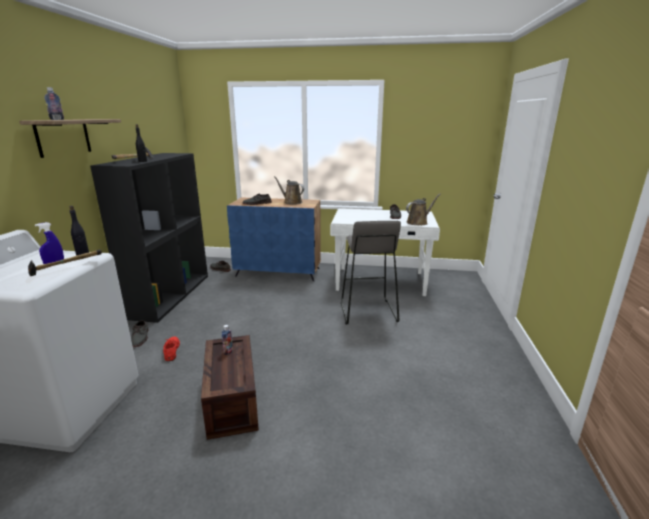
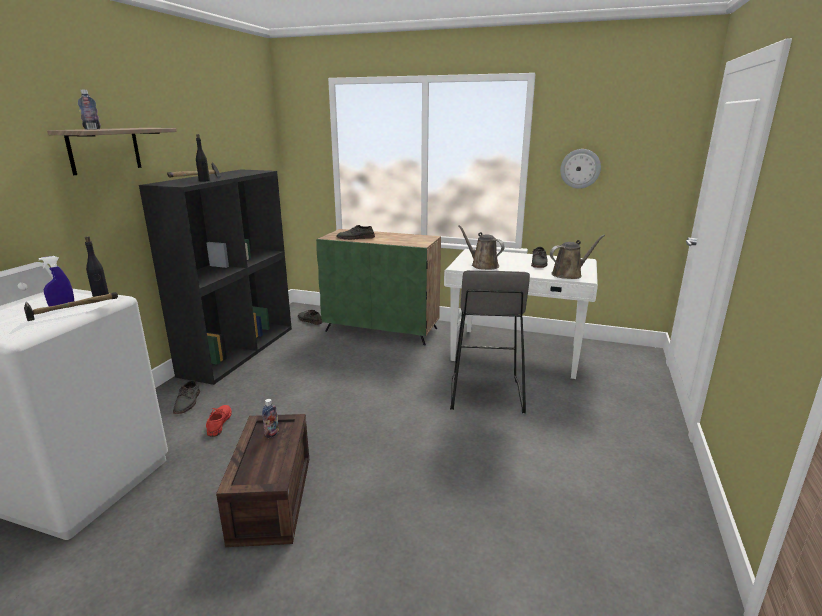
camera: 10 degrees right, 0 degrees up
blue cabinet [227,197,321,281] -> green cabinet [316,229,441,346]
brown watering can [274,176,304,205] -> brown watering can moved to [458,225,505,270]
none -> wall clock [560,149,601,189]

